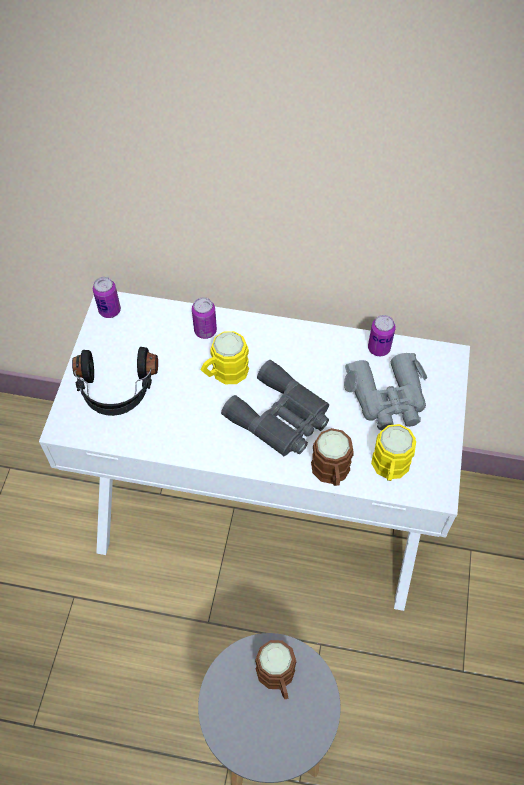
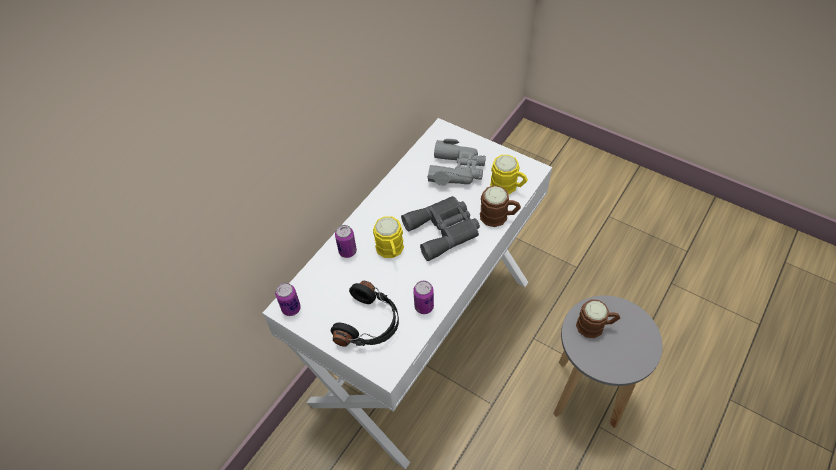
camera: 65 degrees left, 5 degrees down
can [368,315,396,356] -> can moved to [413,281,434,314]

